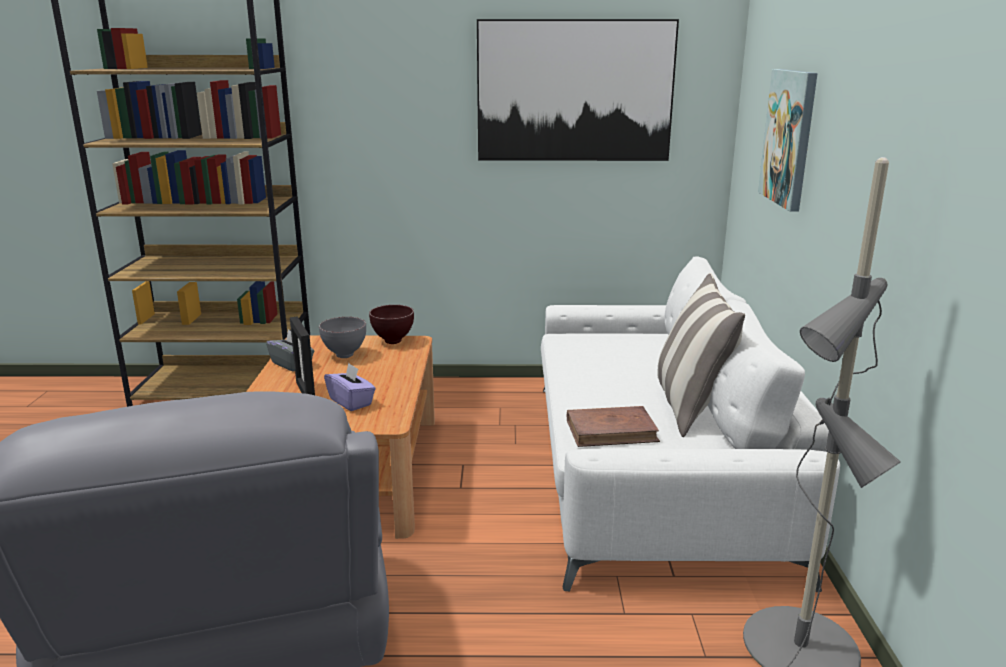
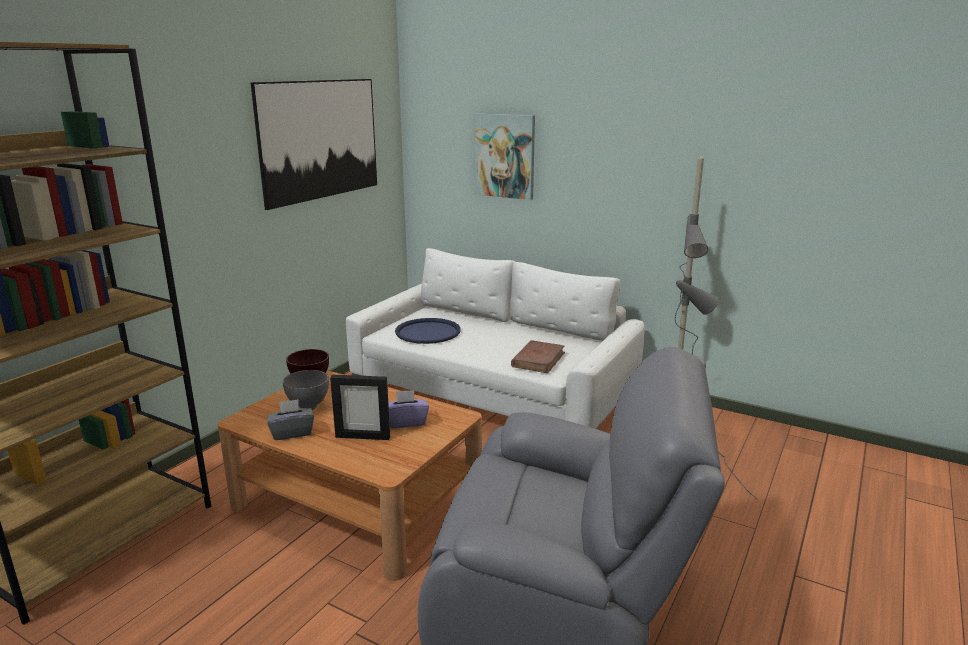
camera: 60 degrees left, 0 degrees up
pillow [657,273,745,437] -> none
none -> blue tray [395,318,461,344]

